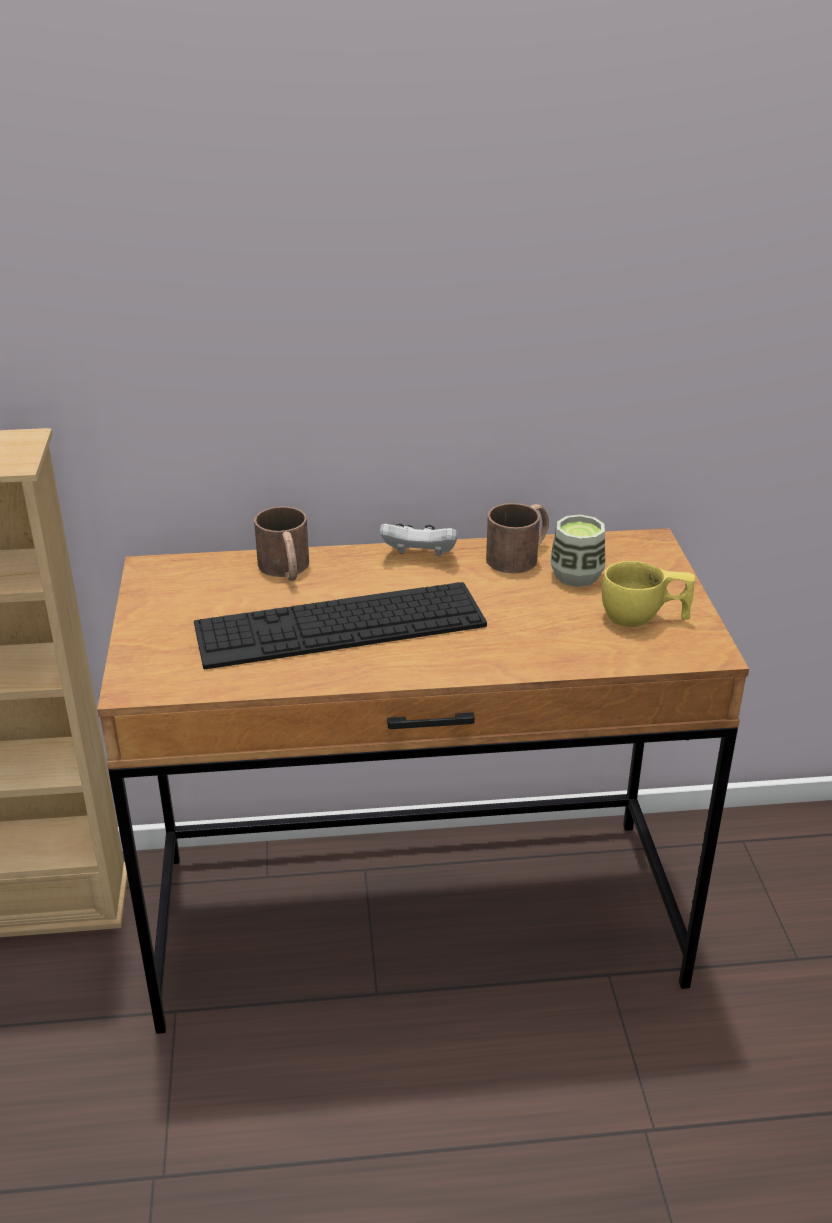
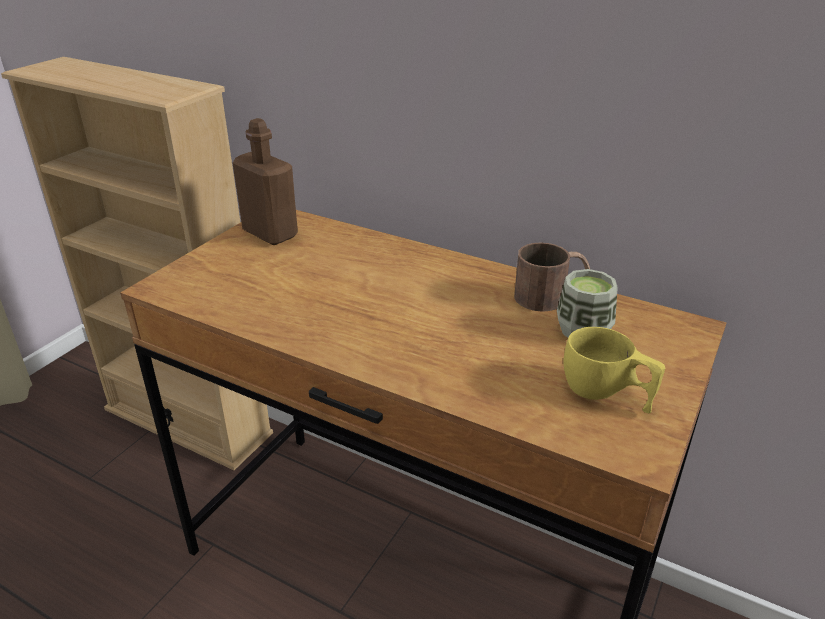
camera: 35 degrees right, 0 degrees up
keyboard [194,582,487,669] -> none
brown mug [254,507,309,581] -> none
white game controller [380,523,458,556] -> none
none -> brown bottle [233,118,298,245]

